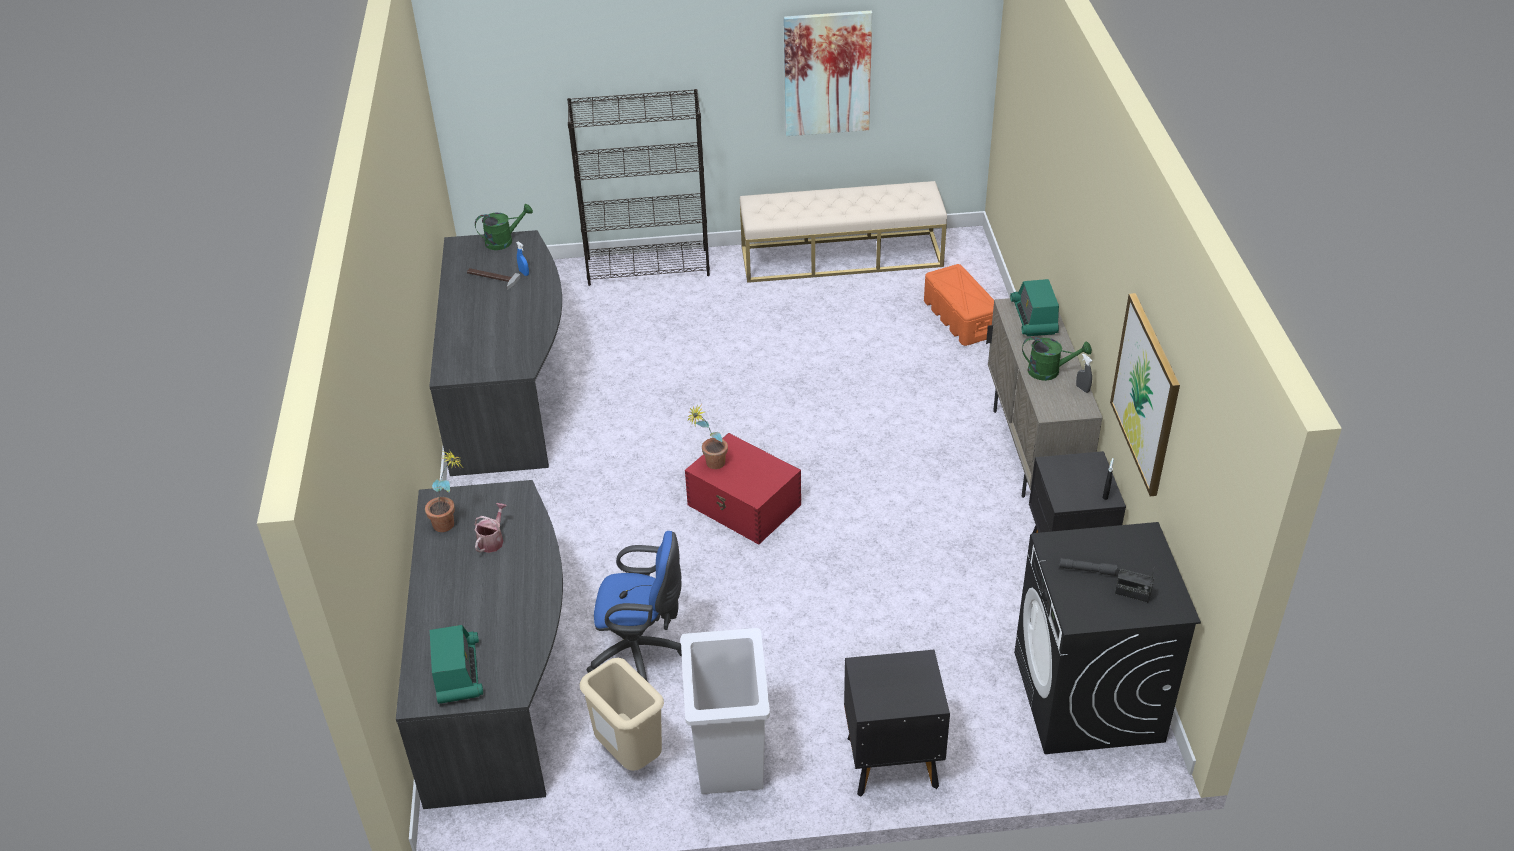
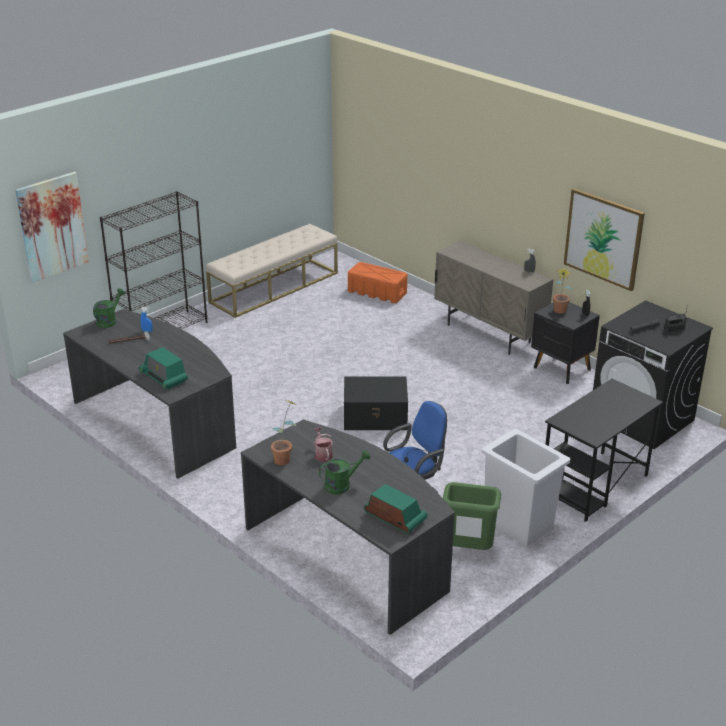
camera: 40 degrees left, 10 degrees down
beige trash can [580,658,664,771] -> green trash can [443,482,501,550]
red storage box [685,433,801,545] -> black storage box [344,376,408,430]
potted plant [687,404,728,469] -> potted plant moved to [553,268,572,314]
picture [784,11,872,136] -> picture moved to [15,172,89,282]
black nightstand [844,650,950,797] -> black desk [545,379,663,522]
radio [1010,279,1059,336] -> radio moved to [139,347,188,389]
green watering can [1022,337,1092,381] -> green watering can moved to [319,450,371,494]

